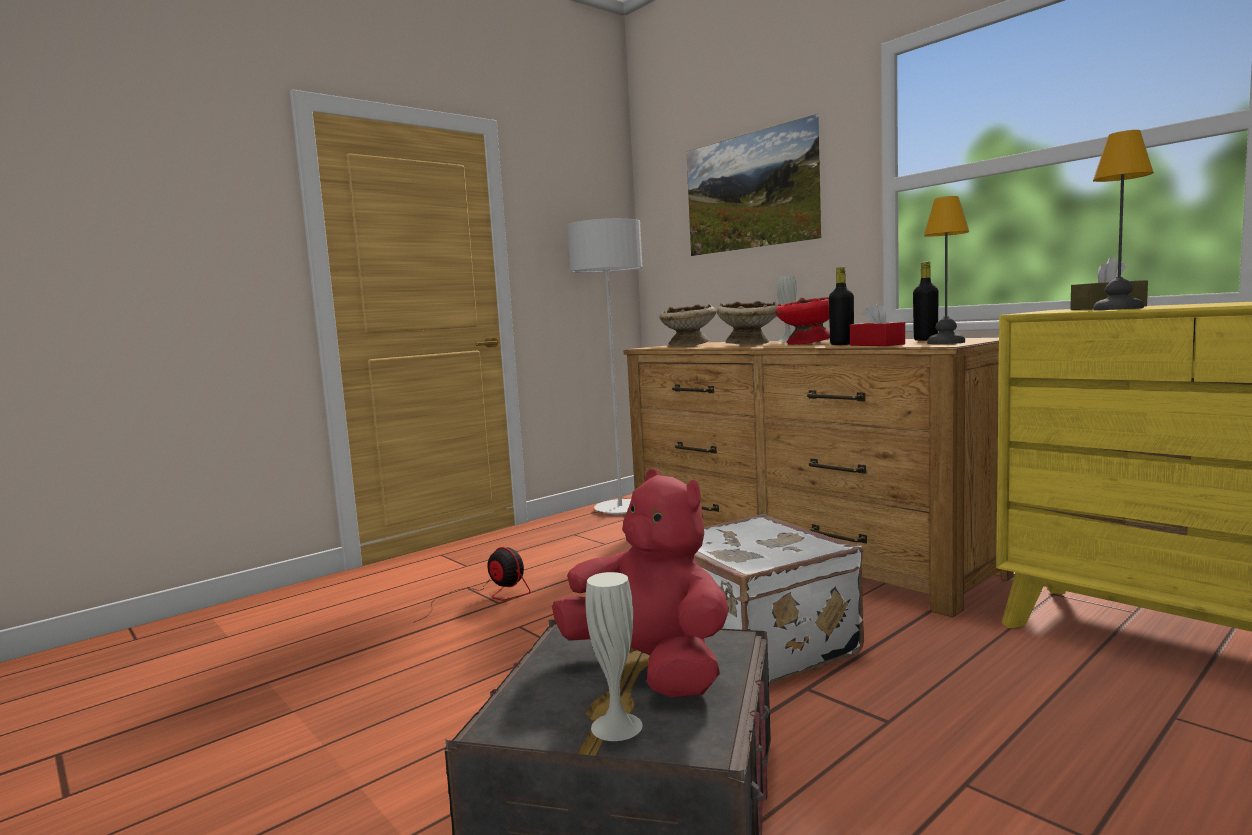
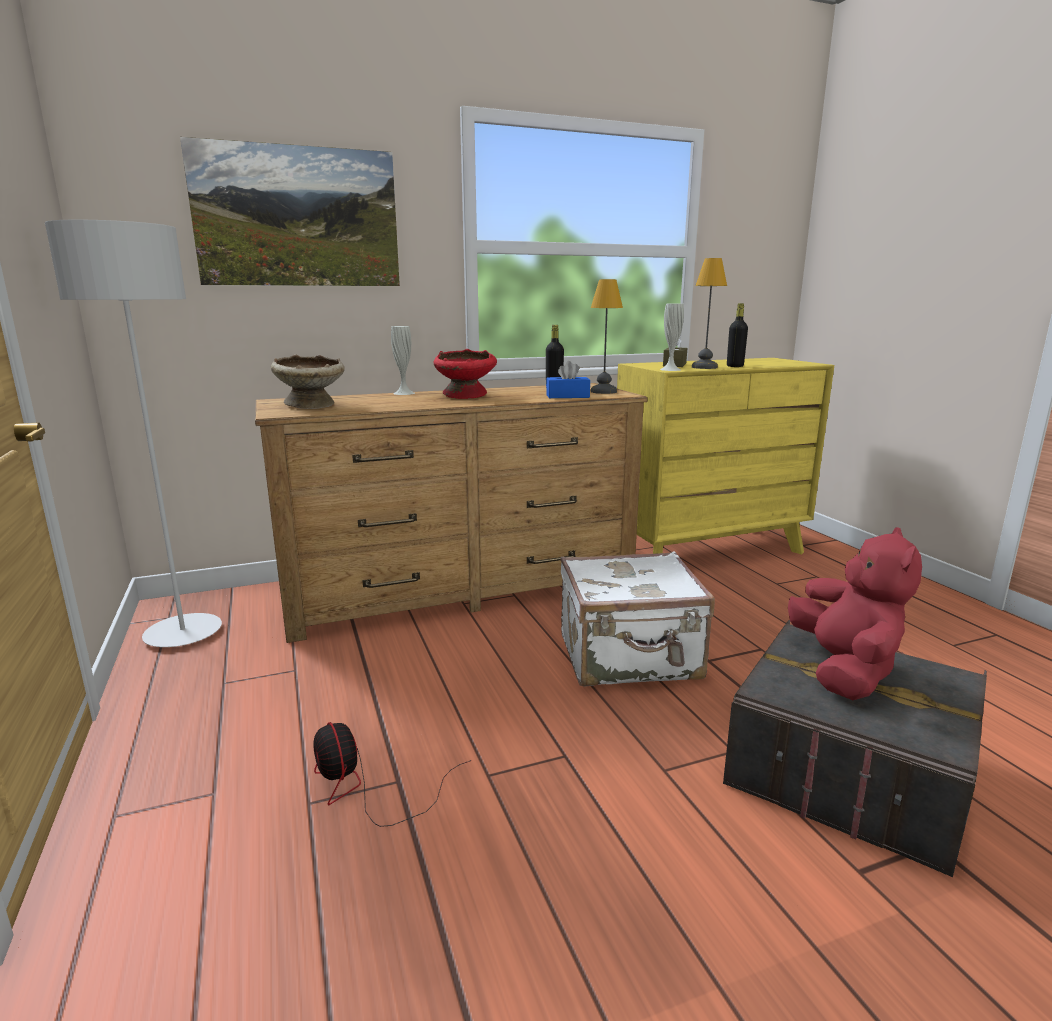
camera: 70 degrees left, 10 degrees up
fan [413,547,530,623] -> fan turned 90 degrees counterclockwise [313,722,472,827]
red plush toy [552,469,729,697] -> red plush toy turned 120 degrees clockwise [788,527,922,700]
white vase [586,572,643,741] -> white vase moved to [660,304,684,371]
beige bowl [717,301,778,345] -> none
black bottle [829,267,854,345] -> black bottle moved to [727,303,748,367]
red tissue box [850,302,905,346] -> blue tissue box [546,361,590,398]

